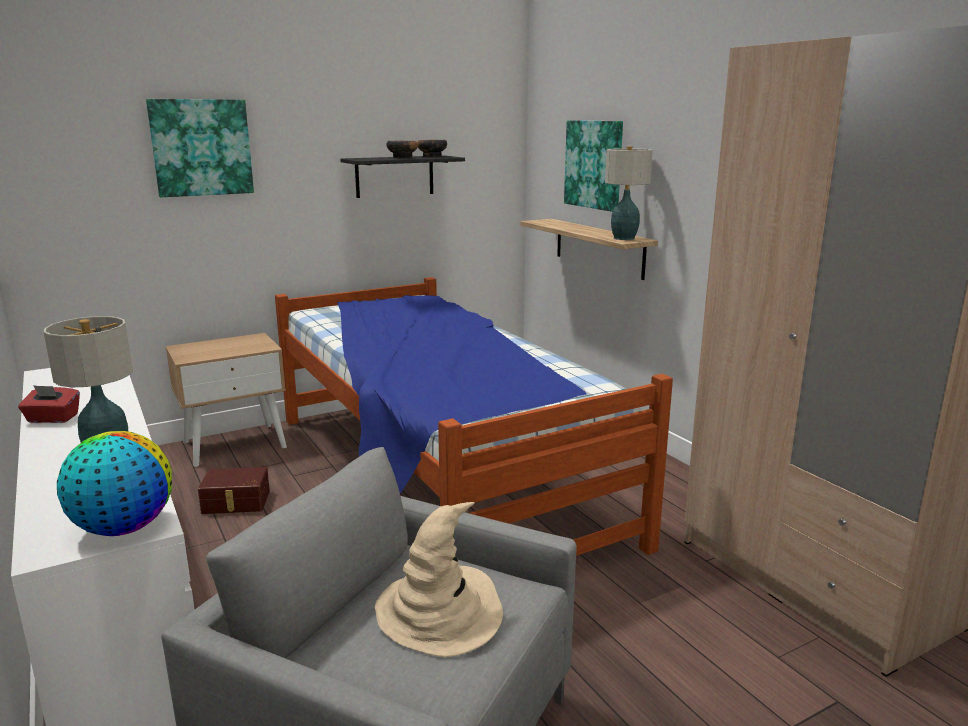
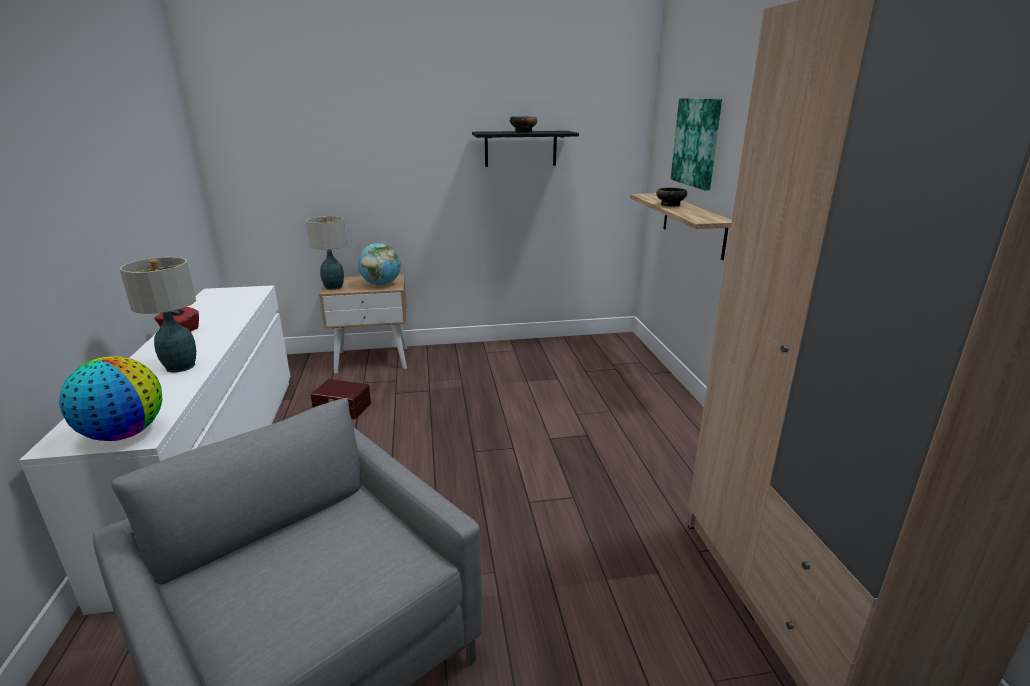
camera: 20 degrees right, 5 degrees up
picture [146,99,254,197] -> none
bed [275,277,673,556] -> none
beige hat [375,502,503,657] -> none
bowl [417,140,447,157] -> bowl moved to [656,188,687,207]
table lamp [605,146,653,240] -> table lamp moved to [306,216,347,290]
none -> globe [358,243,401,286]

